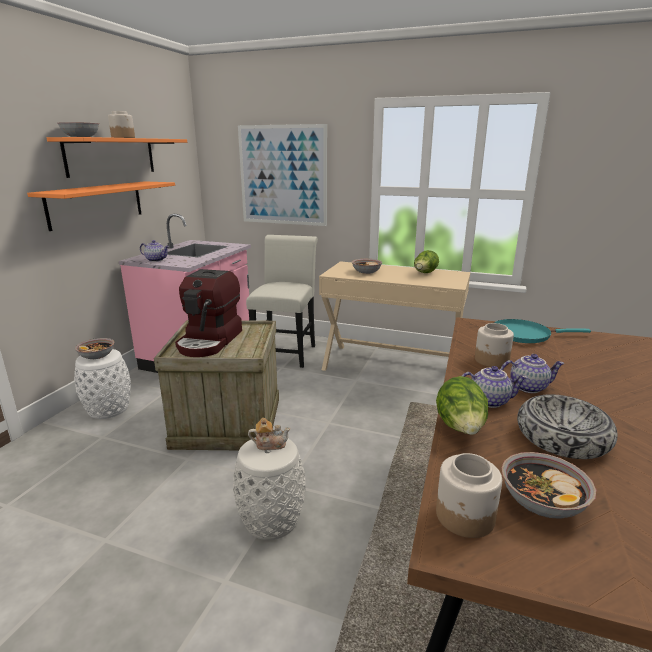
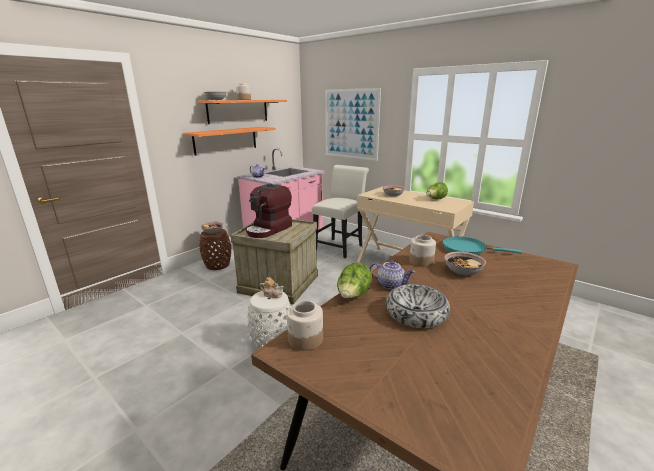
camera: 20 degrees right, 0 degrees up
white stool [74,349,131,419] -> brown stool [199,229,231,270]
teapot [500,354,565,393] -> none
bowl [502,452,596,519] -> bowl moved to [444,252,486,275]

